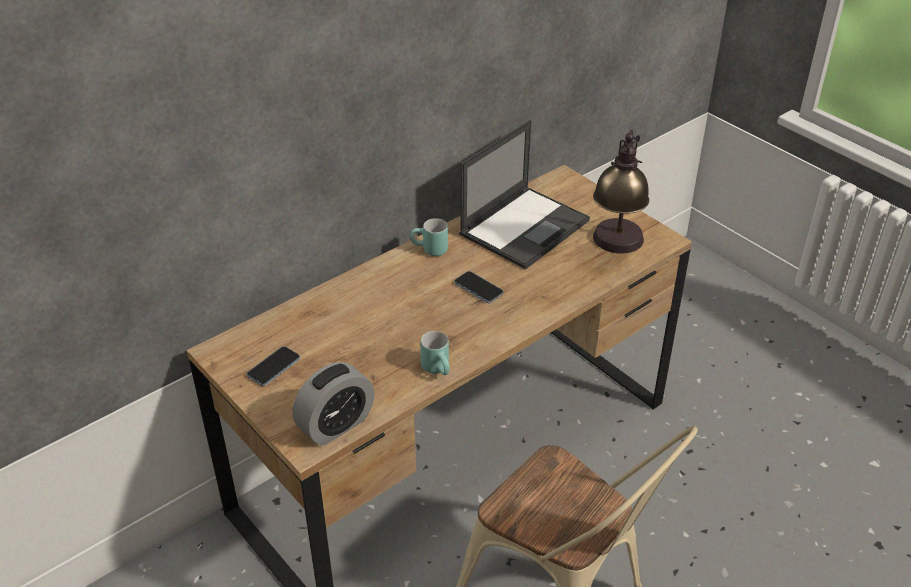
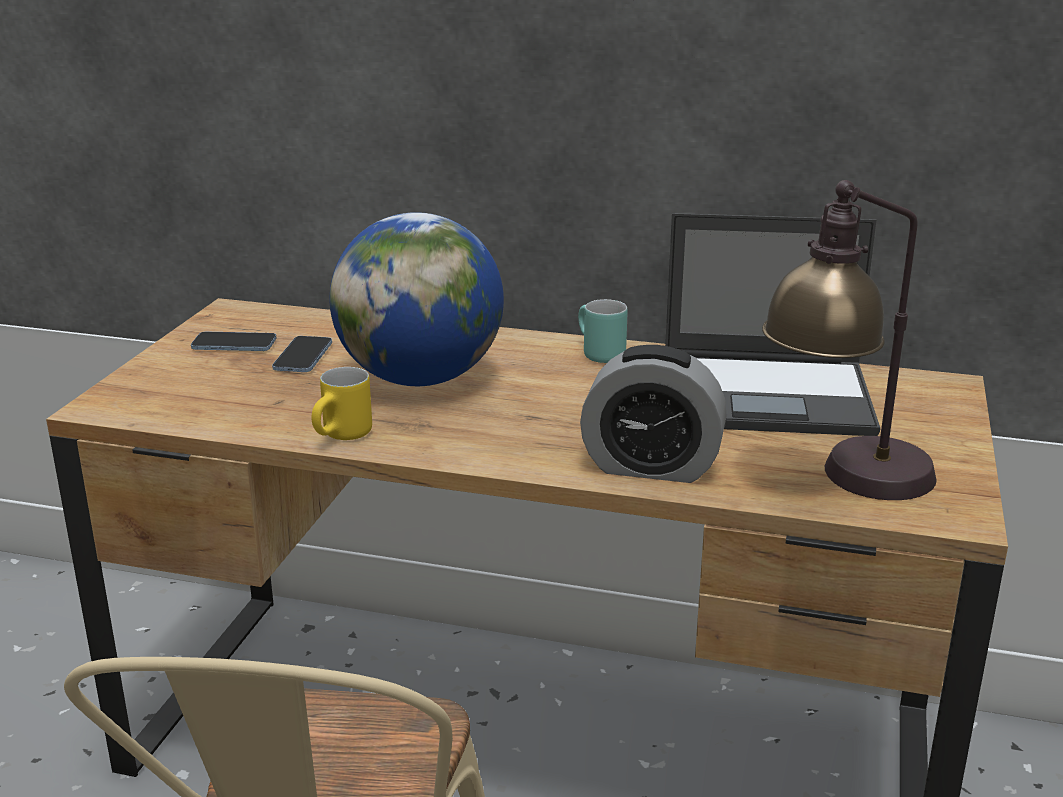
camera: 55 degrees right, 15 degrees down
alarm clock [293,362,374,445] -> alarm clock moved to [580,345,727,483]
turquoise mug [420,331,450,375] -> yellow mug [312,367,372,440]
phone [454,271,503,303] -> phone moved to [272,336,332,372]
none -> globe [330,212,504,386]

